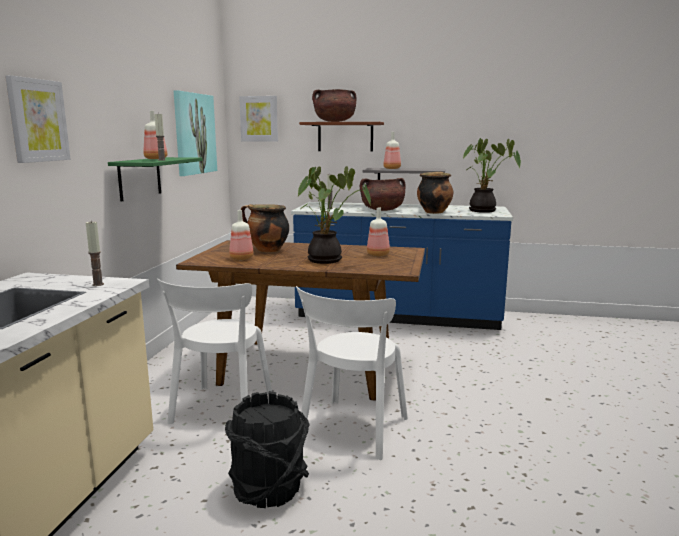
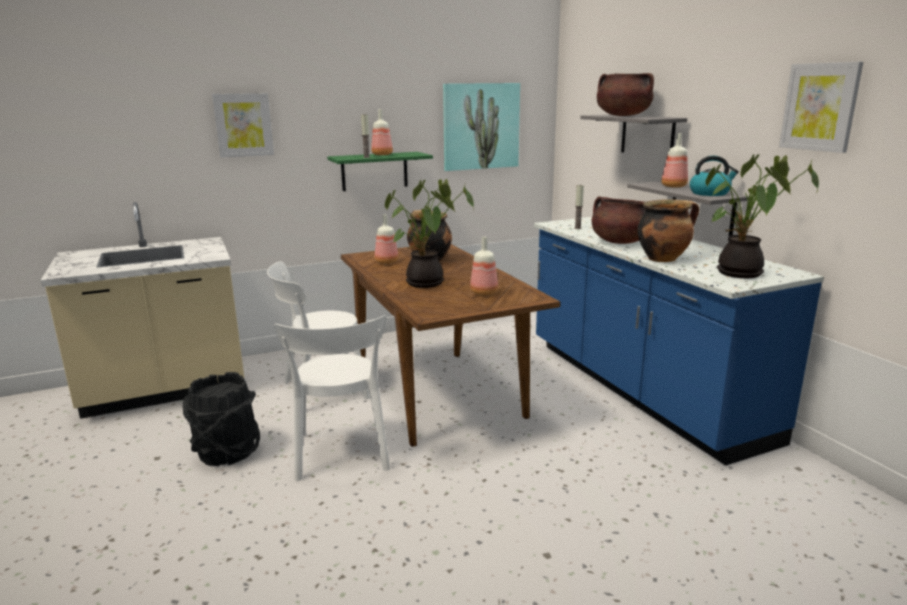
camera: 55 degrees right, 5 degrees up
candle [86,221,104,286] -> none
picture [239,96,278,142] -> picture moved to [779,62,863,153]
white chair [296,286,408,460] -> white chair turned 90 degrees counterclockwise [274,315,390,481]
brown shelf [299,122,384,152] -> grey shelf [580,114,687,152]
none -> kettle [690,156,739,196]

